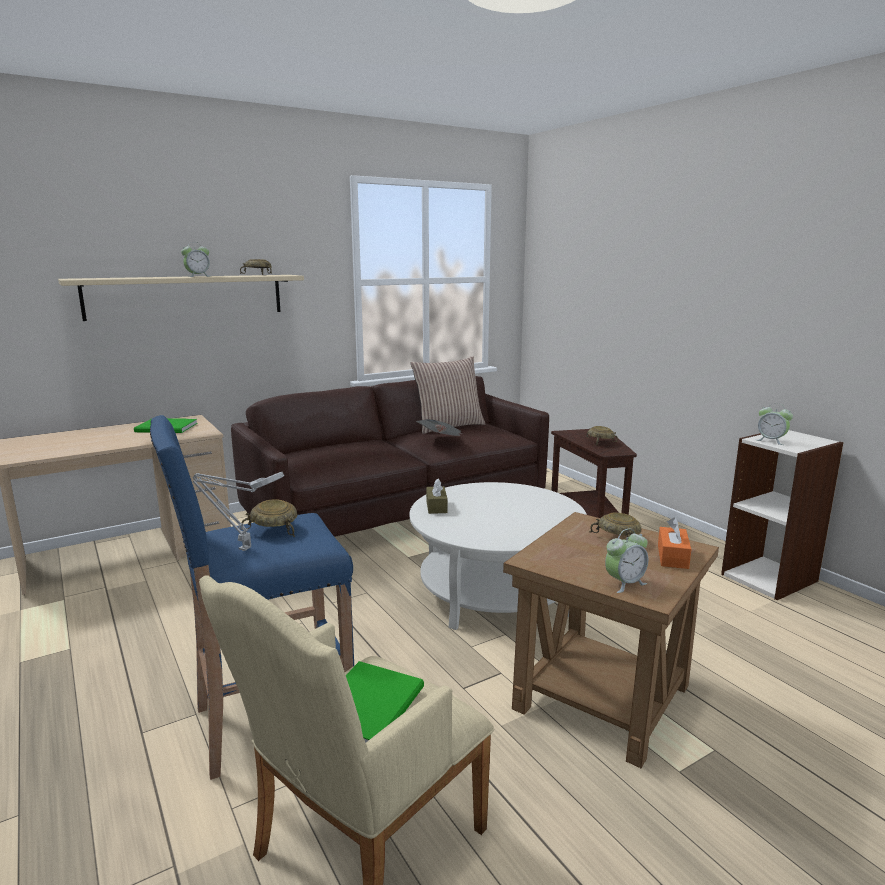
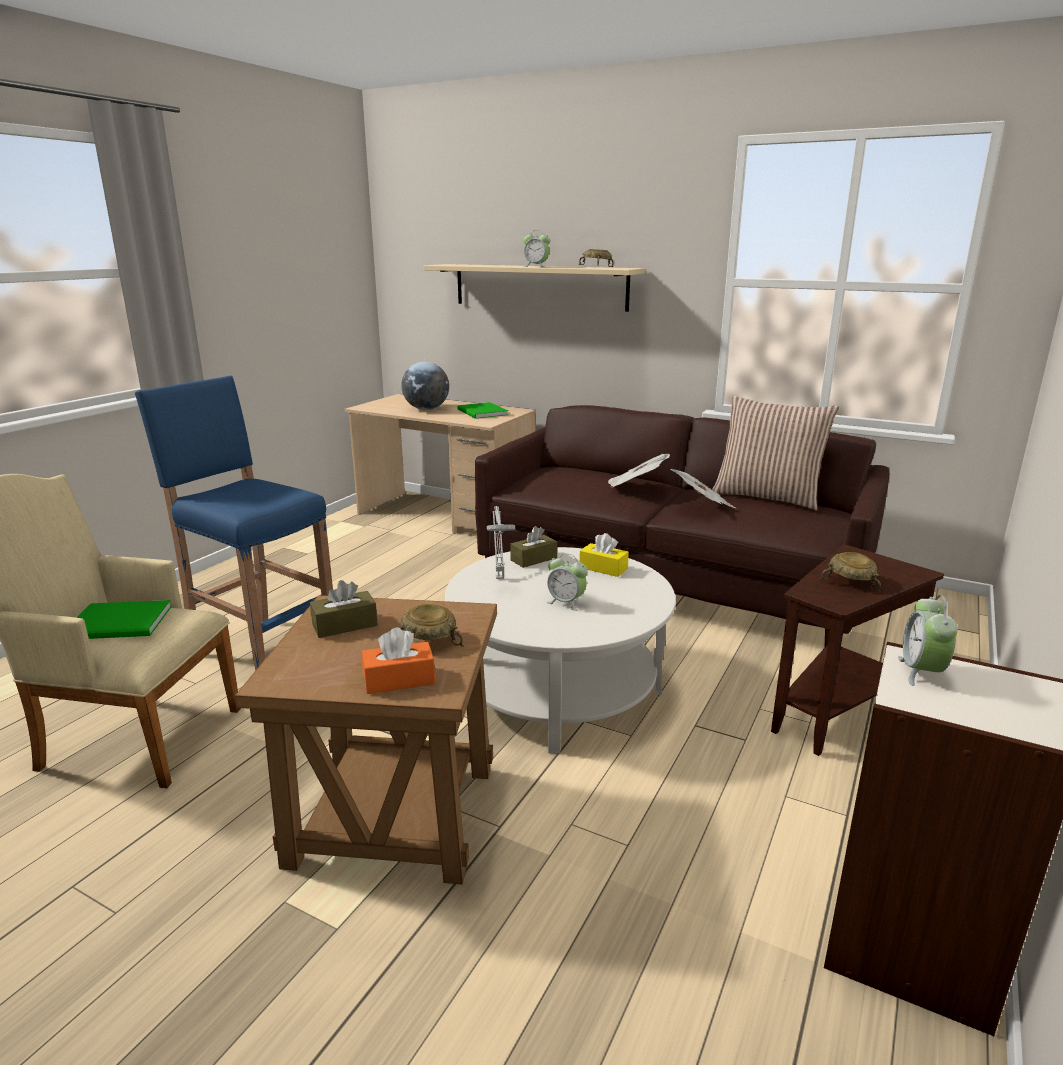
camera: 60 degrees right, 5 degrees up
grey table lamp [193,472,284,551] -> grey table lamp moved to [487,506,515,579]
beige bowl [240,499,297,537] -> none
alarm clock [605,529,648,593] -> alarm clock moved to [546,553,588,611]
none -> brown tissue box [310,580,378,638]
none -> globe [401,362,449,410]
none -> yellow tissue box [579,533,629,577]
none -> newspaper [608,454,670,488]

